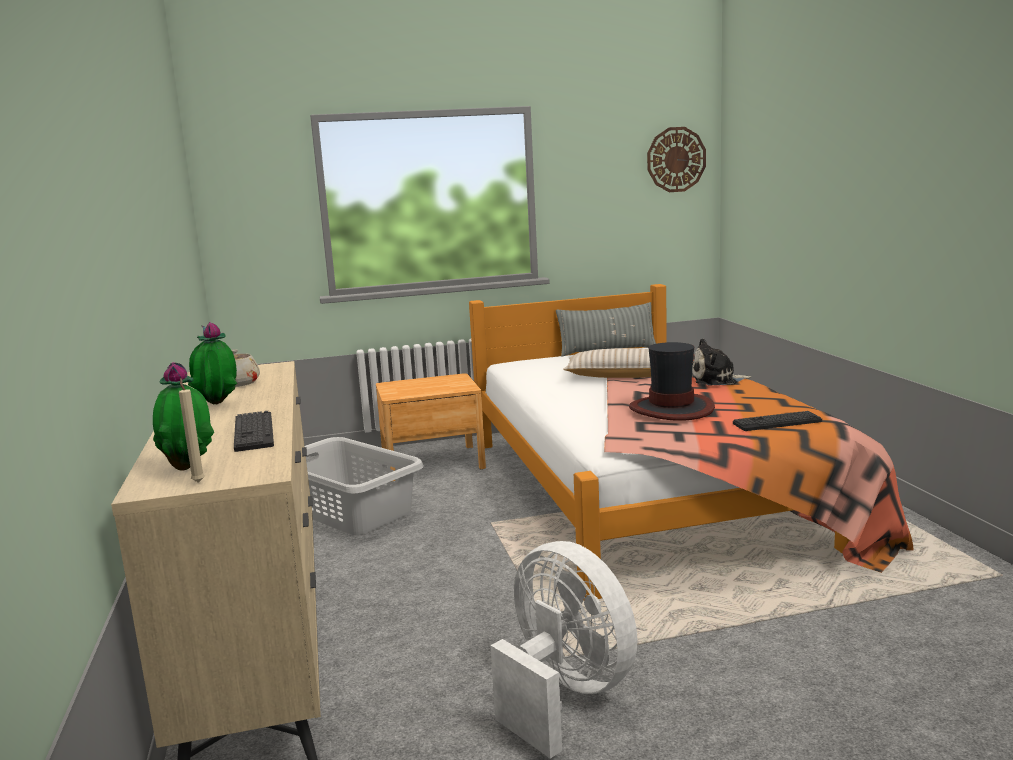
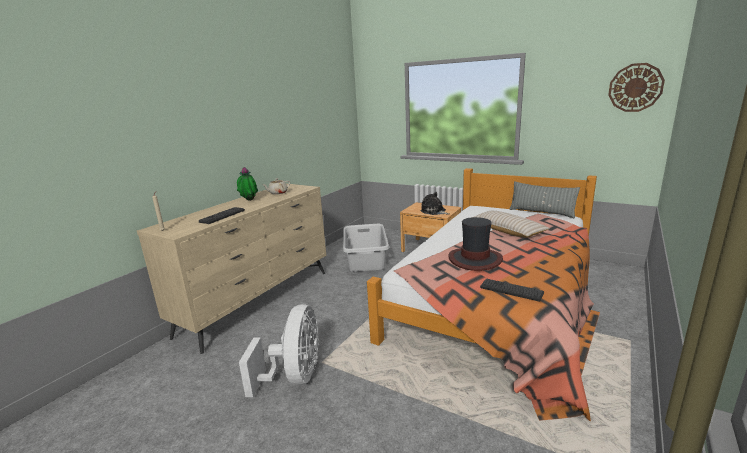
camera: 45 degrees right, 5 degrees up
potted plant [153,362,214,471] -> none
plush toy [692,338,751,385] -> plush toy moved to [421,192,450,215]

